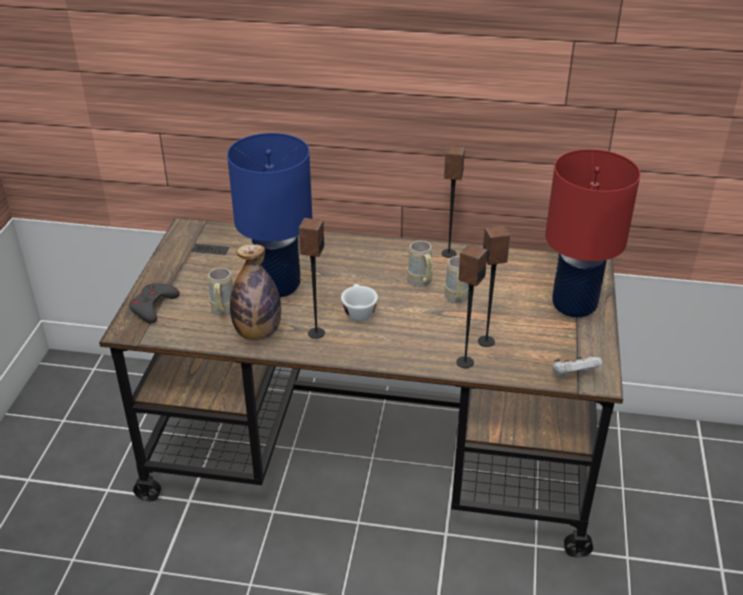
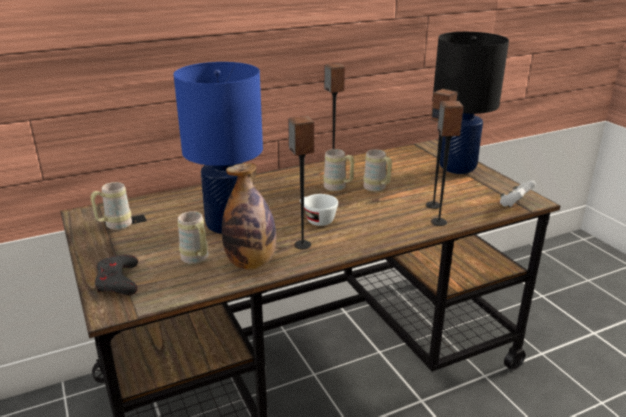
camera: 35 degrees left, 10 degrees down
red table lamp [545,149,640,318] -> black table lamp [432,32,509,174]
none -> beige mug [90,182,132,230]

